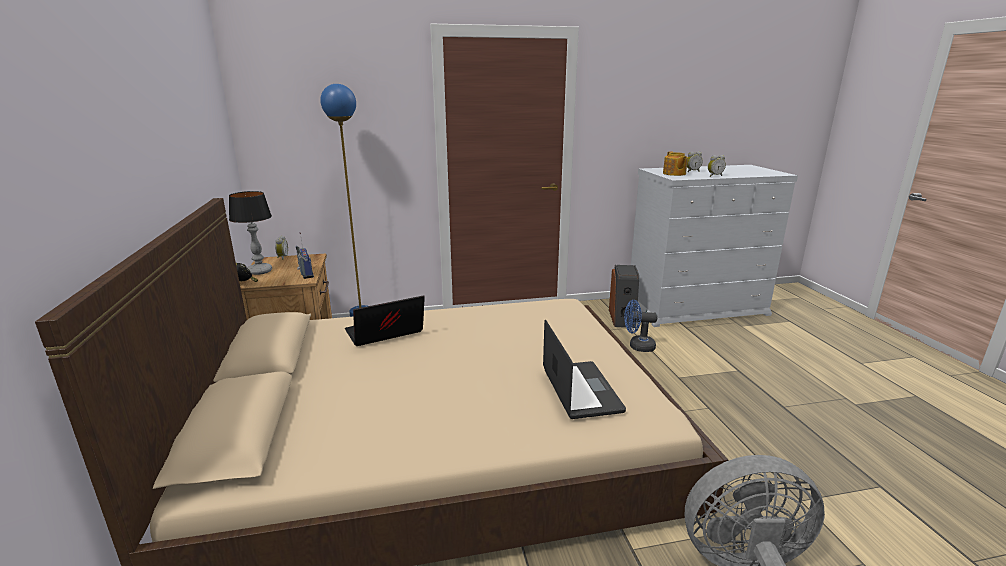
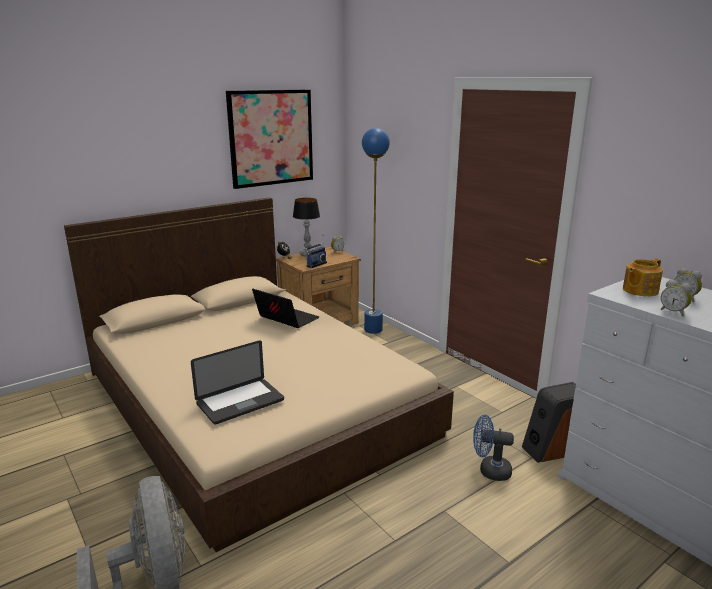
camera: 65 degrees right, 0 degrees up
blue fan [624,300,657,352] -> blue fan turned 60 degrees counterclockwise [473,415,514,481]
none -> picture [226,89,313,189]

